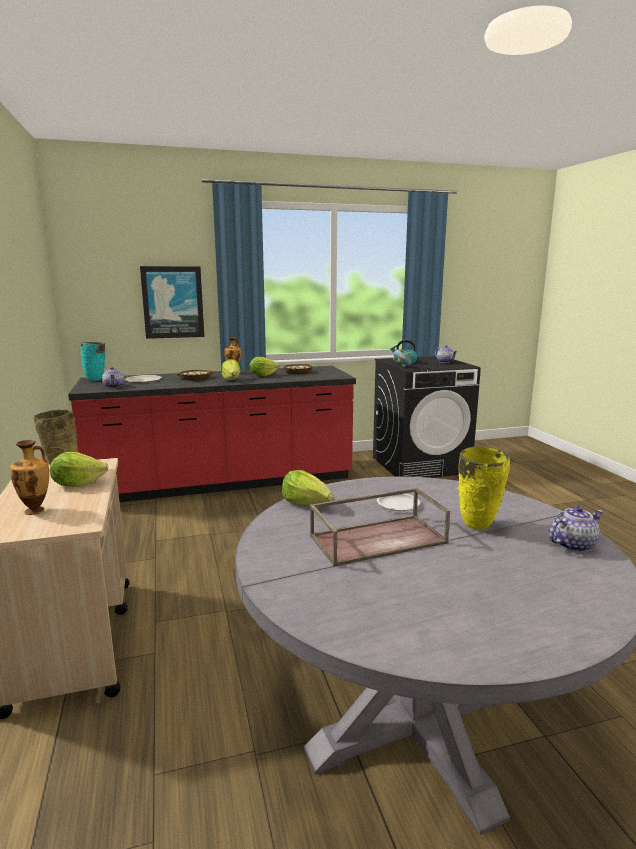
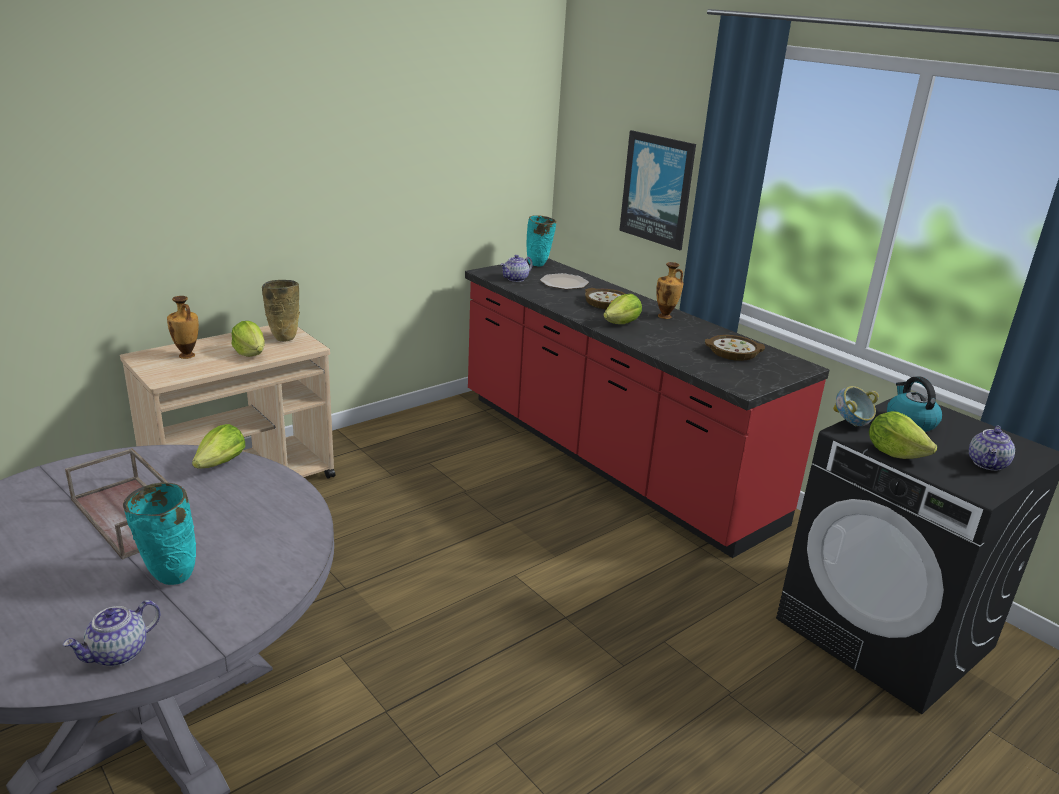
camera: 65 degrees right, 10 degrees up
lettuce [250,357,279,376] -> lettuce moved to [869,411,937,459]
white plate [377,494,420,511] -> none
yellow vase [457,446,510,530] -> turquoise vase [123,482,196,585]
teapot [549,506,603,552] -> teapot turned 90 degrees clockwise [63,600,160,666]

